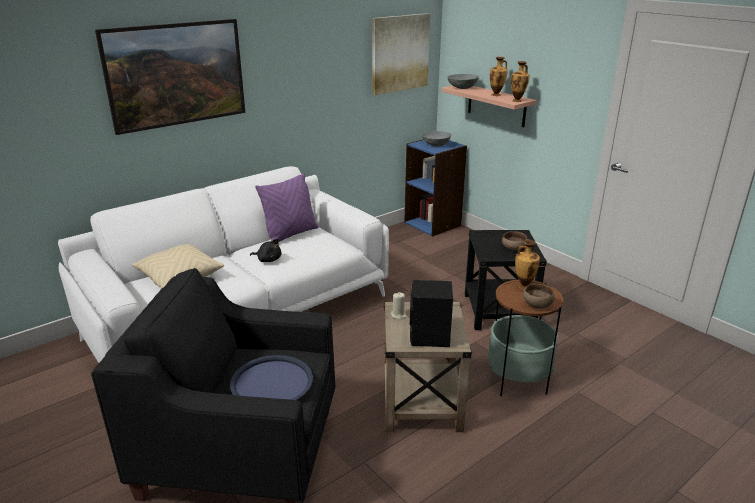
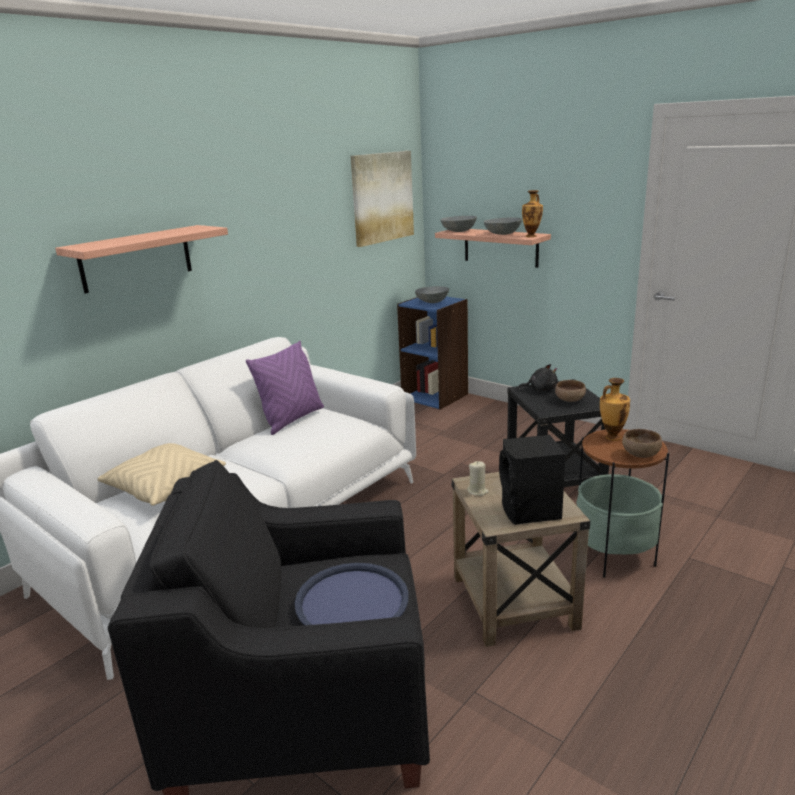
camera: 10 degrees left, 5 degrees down
picture [95,19,245,135] -> shelf [55,225,228,293]
black plush toy [250,239,282,262] -> black plush toy moved to [518,364,558,391]
vase [490,57,508,96] -> grey bowl [484,218,522,235]

